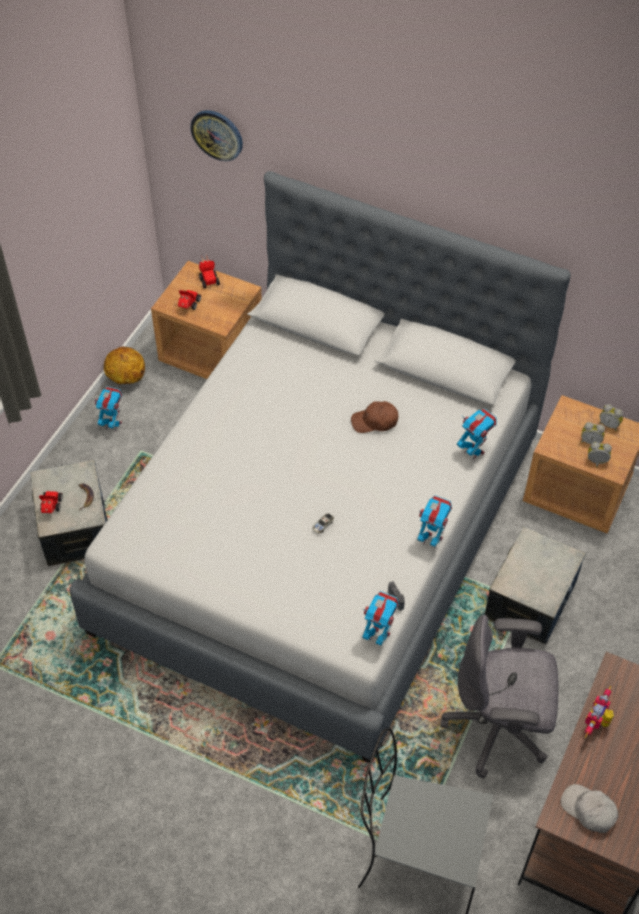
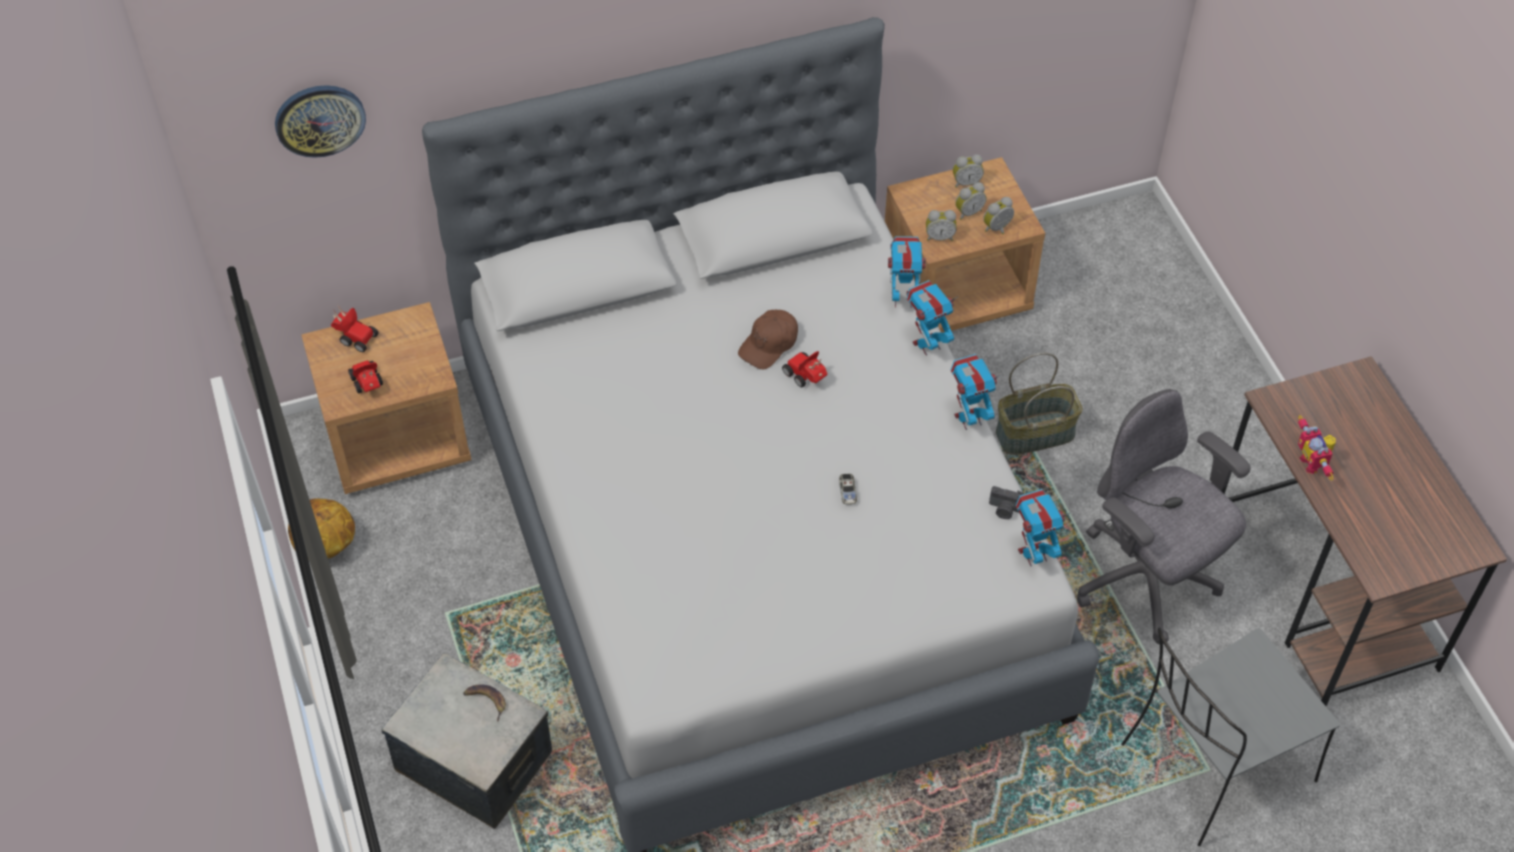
camera: 45 degrees left, 0 degrees up
toy car [39,491,63,513] -> toy car moved to [782,351,828,387]
toy robot [93,386,123,431] -> toy robot moved to [907,280,958,356]
grey office chair [441,615,559,778] -> grey office chair turned 90 degrees clockwise [1077,389,1251,644]
storage box [485,526,586,644] -> basket [996,353,1083,455]
white cap [561,784,618,833] -> none
none -> alarm clock [926,210,957,241]

